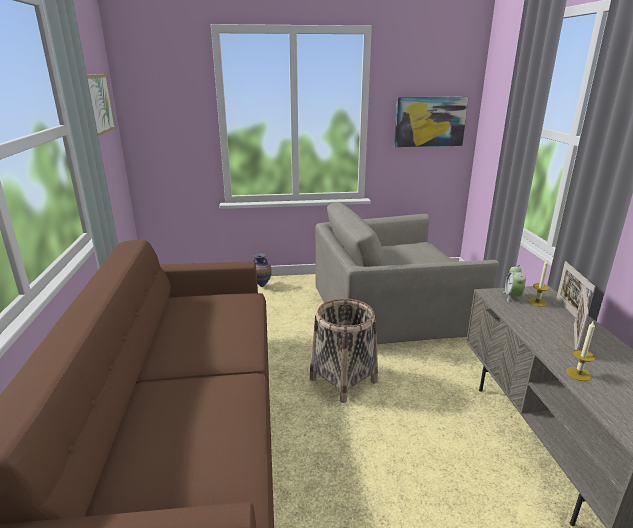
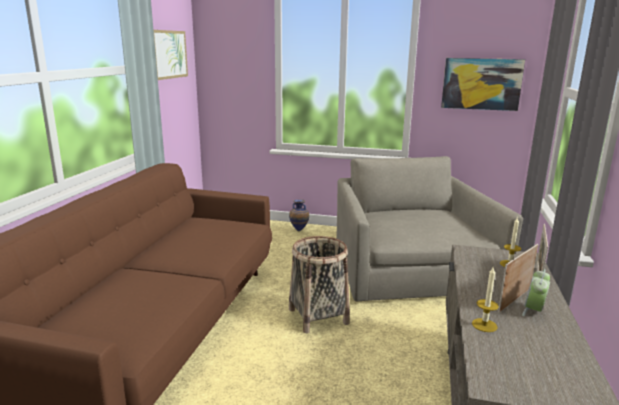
camera: 20 degrees right, 5 degrees down
grey armchair [315,202,499,344] -> grey armchair turned 75 degrees clockwise [336,156,523,301]
alarm clock [503,265,526,302] -> alarm clock moved to [522,269,550,316]

